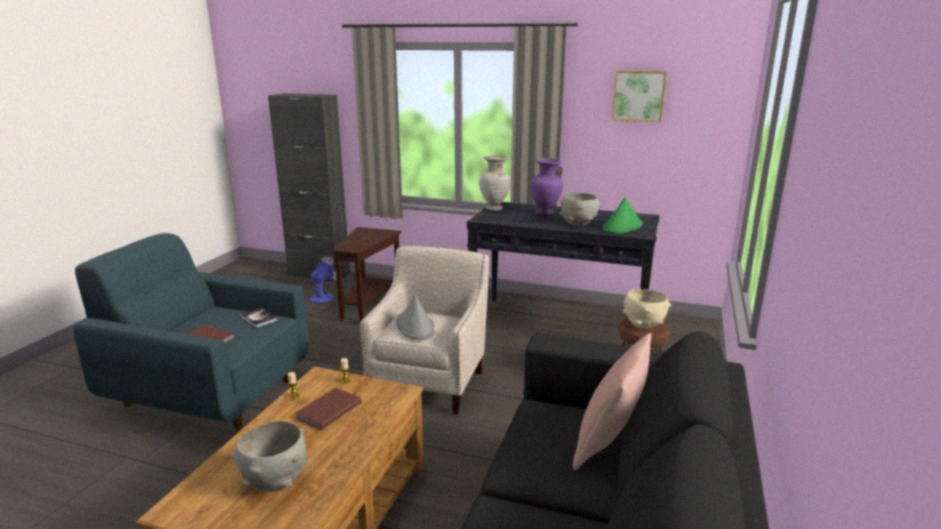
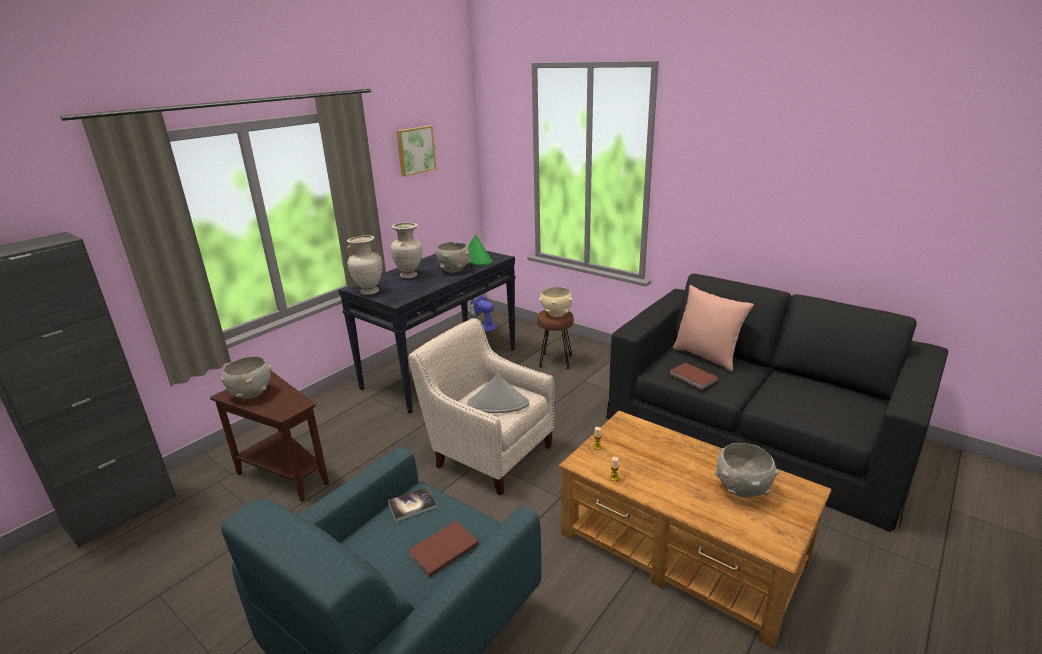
camera: 70 degrees left, 5 degrees up
brown book [296,388,362,430] -> brown book moved to [670,363,718,390]
fan [311,255,337,303] -> fan moved to [467,293,497,331]
purple vase [530,158,563,215] -> beige vase [390,223,423,278]
none -> grey bowl [220,356,272,399]

